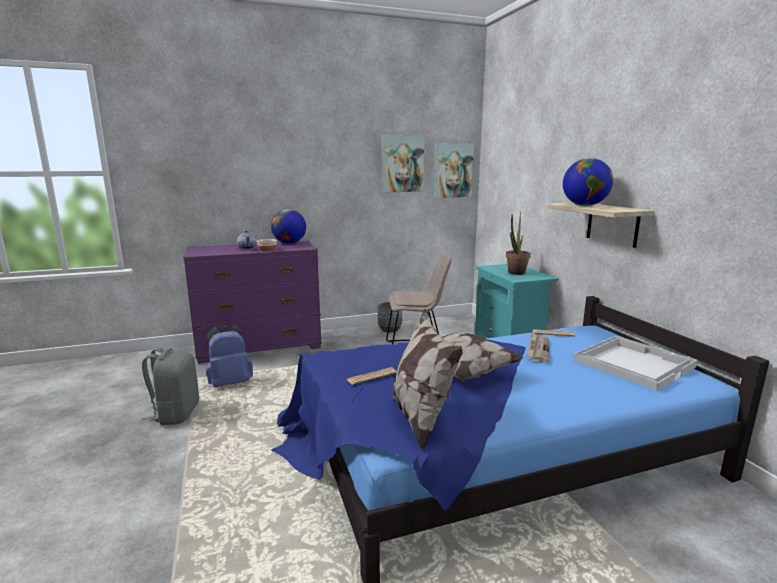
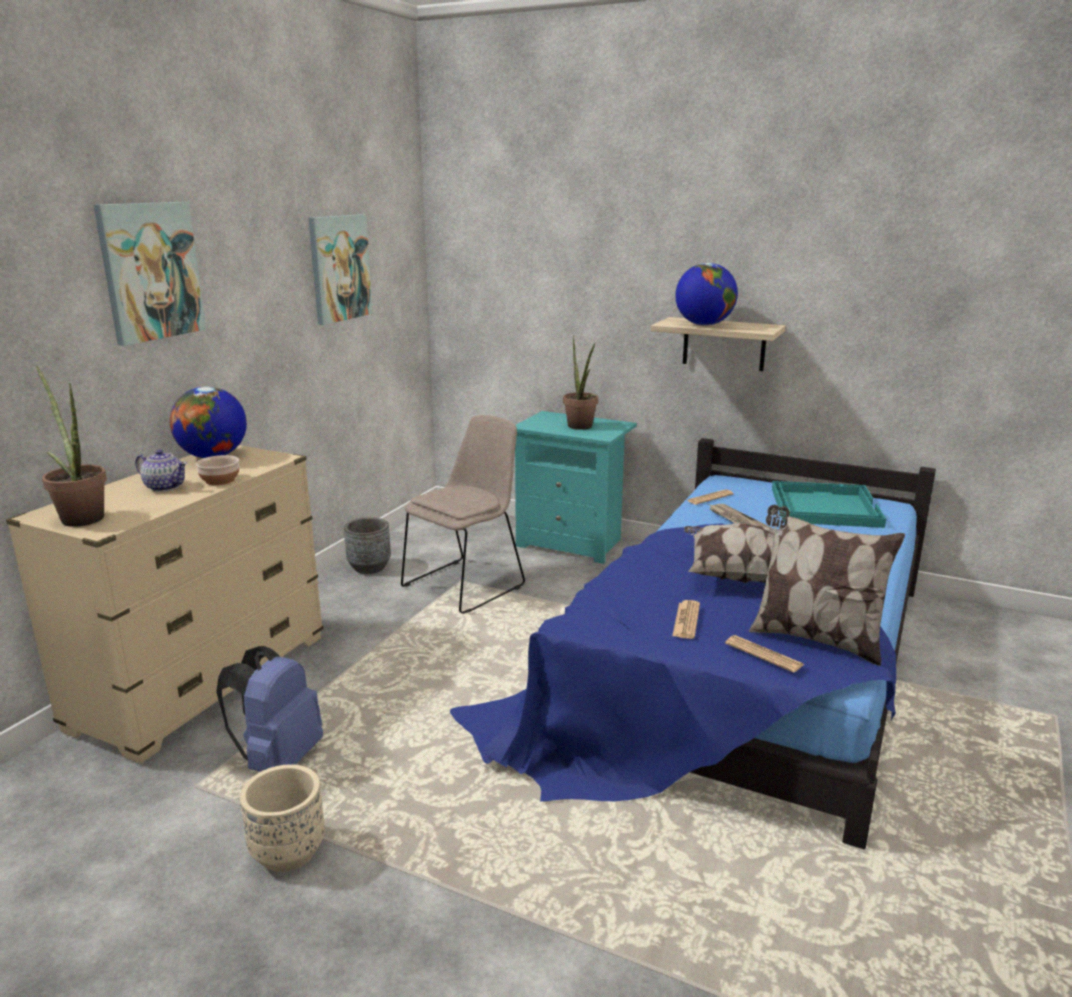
camera: 45 degrees left, 5 degrees up
grey backpack [142,347,199,425] -> beige planter [240,764,325,872]
purple dresser [183,241,322,364] -> beige dresser [6,445,323,764]
picture [433,143,474,198] -> picture moved to [94,202,206,346]
white tray [573,336,697,391] -> turquoise tray [772,481,886,528]
none -> potted plant [36,366,107,527]
none -> newspaper [725,635,804,673]

